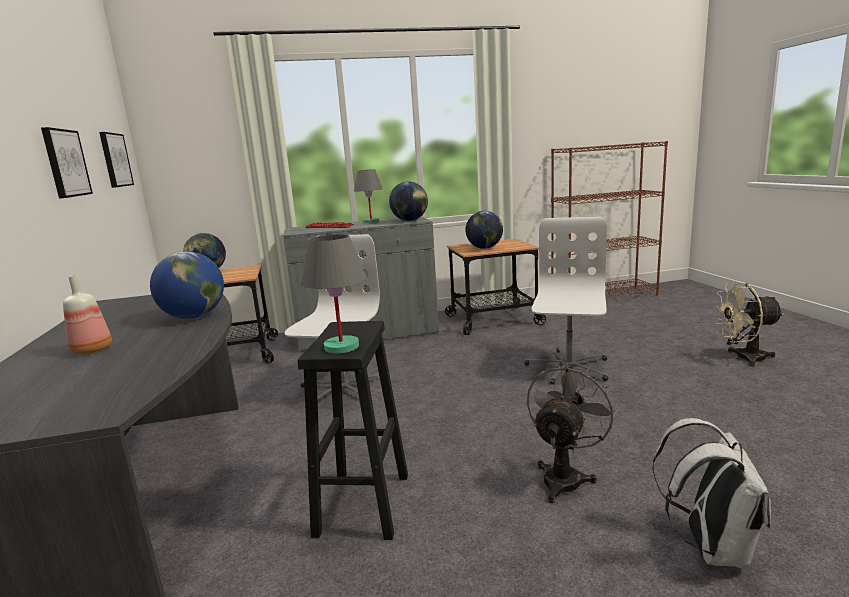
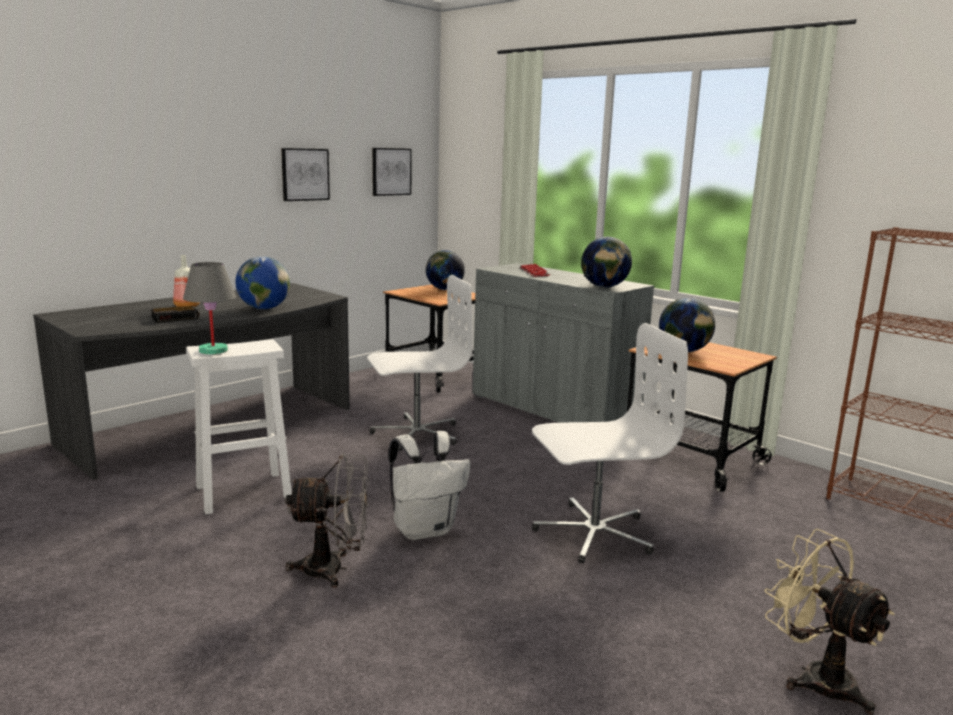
camera: 55 degrees right, 0 degrees up
black stool [297,321,408,540] -> white stool [186,339,292,515]
grey table lamp [354,169,383,223] -> none
white backpack [652,418,771,569] -> white backpack moved to [389,431,471,540]
none -> alarm clock [151,306,200,323]

